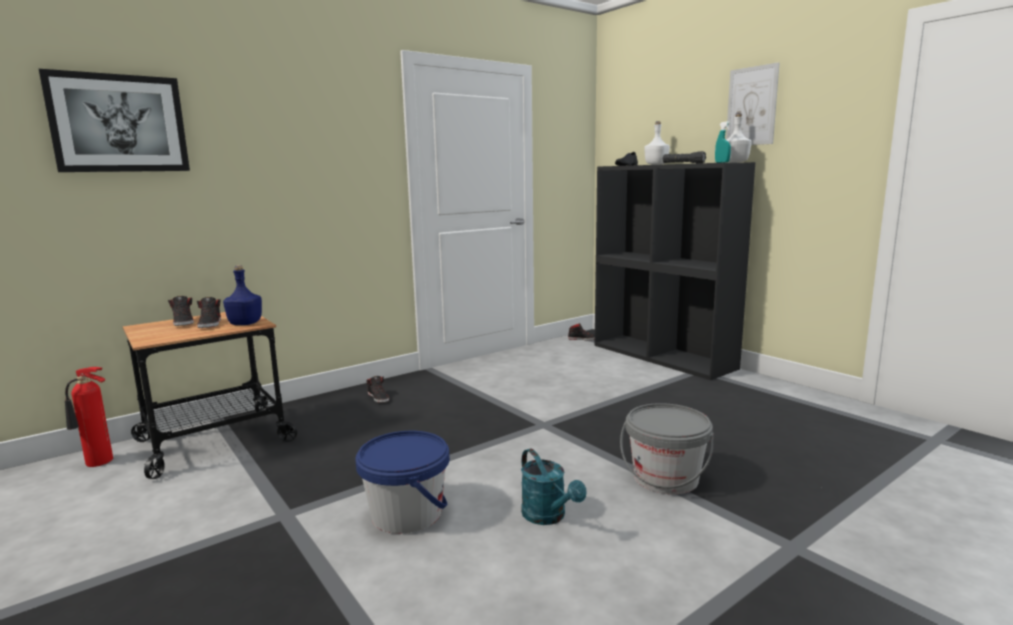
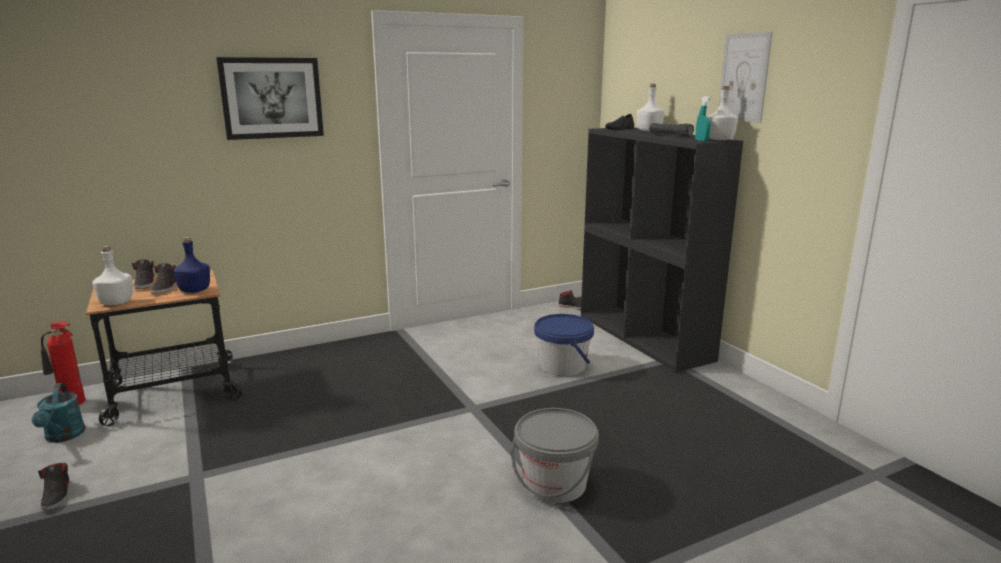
camera: 10 degrees right, 5 degrees up
picture [39,69,190,172] -> picture moved to [216,57,324,140]
blue bucket [355,431,450,534] -> blue bucket moved to [534,314,594,376]
black shoe [366,376,389,403] -> black shoe moved to [38,463,70,511]
turquoise watering can [521,448,587,525] -> turquoise watering can moved to [32,383,86,443]
none -> white bottle [92,246,133,305]

